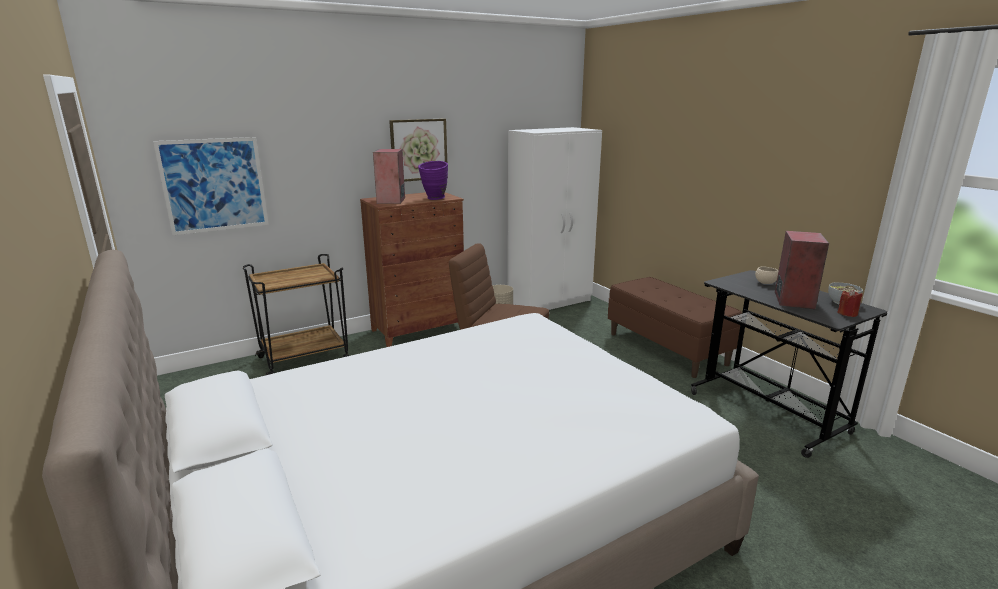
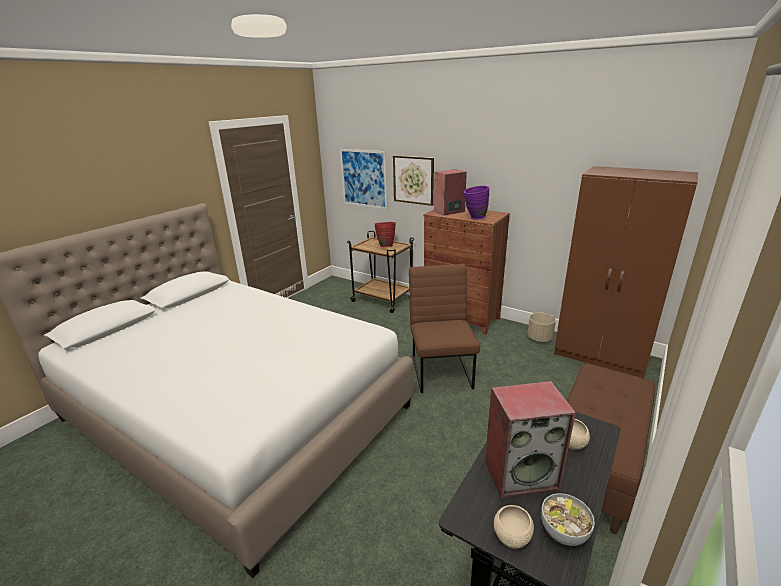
camera: 65 degrees right, 5 degrees up
picture [389,119,448,182] -> picture moved to [393,155,434,206]
white wardrobe [507,127,602,310] -> brown wardrobe [554,166,698,379]
red candle [837,289,863,317] -> beige bowl [494,505,534,549]
none -> red vase [375,222,396,247]

